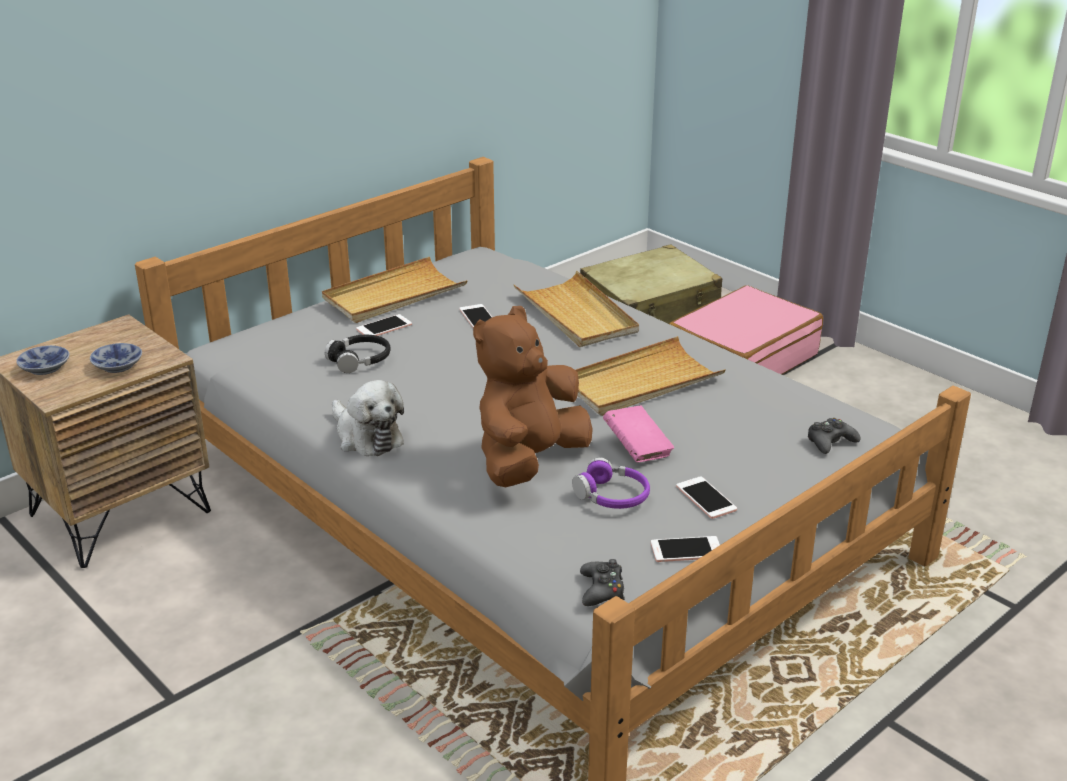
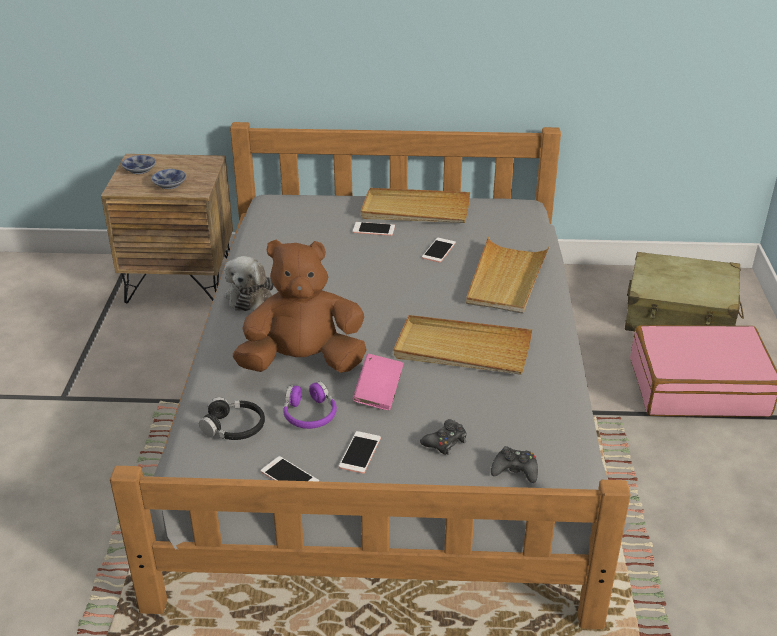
camera: 45 degrees right, 5 degrees up
black headphones [325,335,391,373] -> black headphones moved to [199,397,265,440]
black game controller [580,559,625,606] -> black game controller moved to [420,419,467,455]

